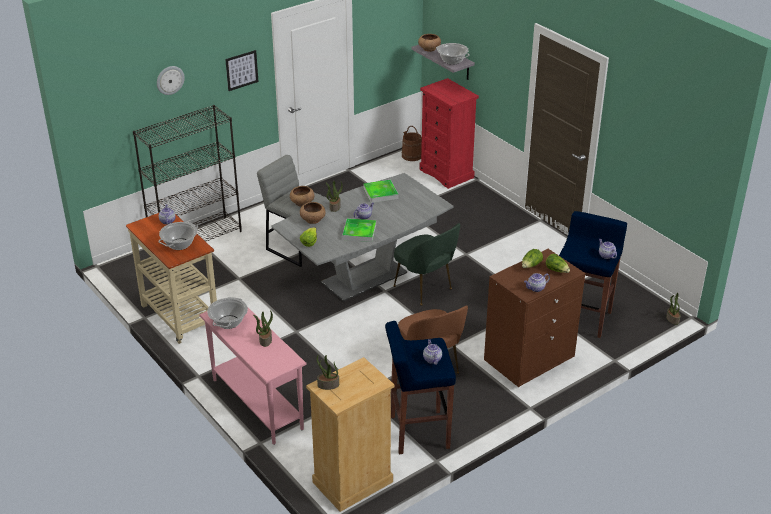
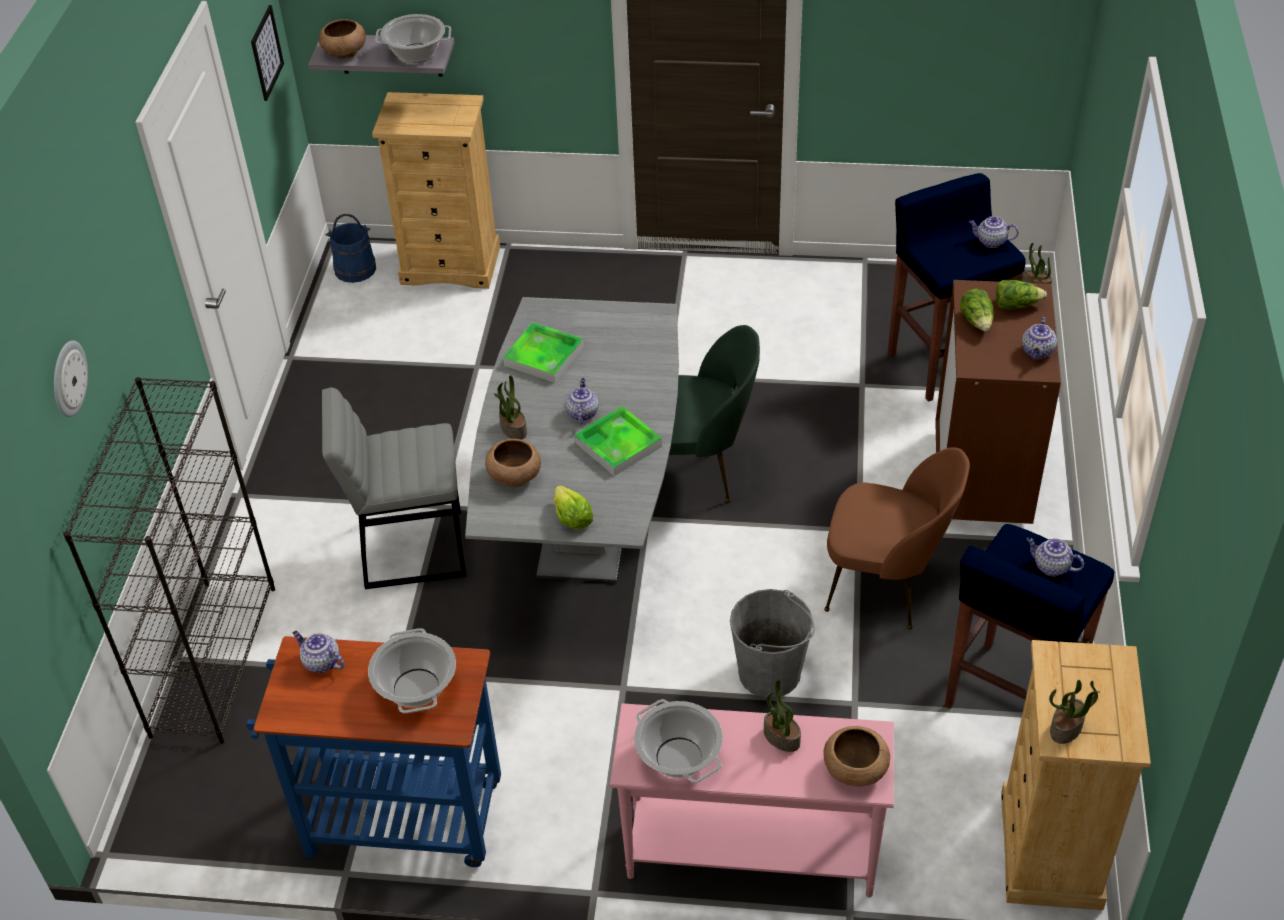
camera: 45 degrees left, 10 degrees up
beige cart [126,213,217,344] -> blue cart [246,636,501,867]
picture [225,50,258,91] -> picture moved to [251,5,284,101]
brown bowl [290,186,315,207] -> brown bowl moved to [824,726,890,787]
brown bucket [402,126,422,161] -> blue bucket [325,214,376,283]
red dresser [419,78,479,189] -> beige dresser [372,92,500,289]
none -> grey bucket [730,589,815,698]

